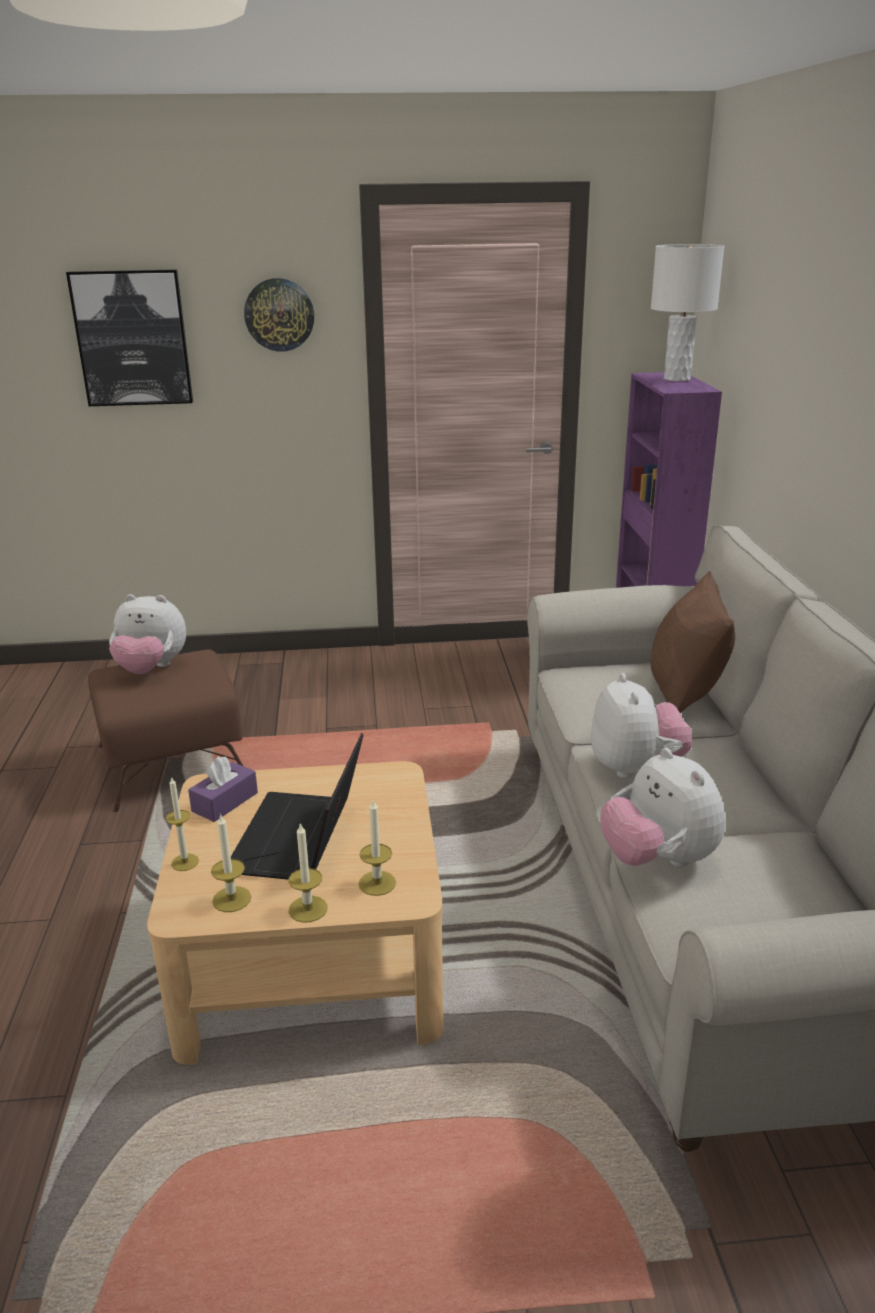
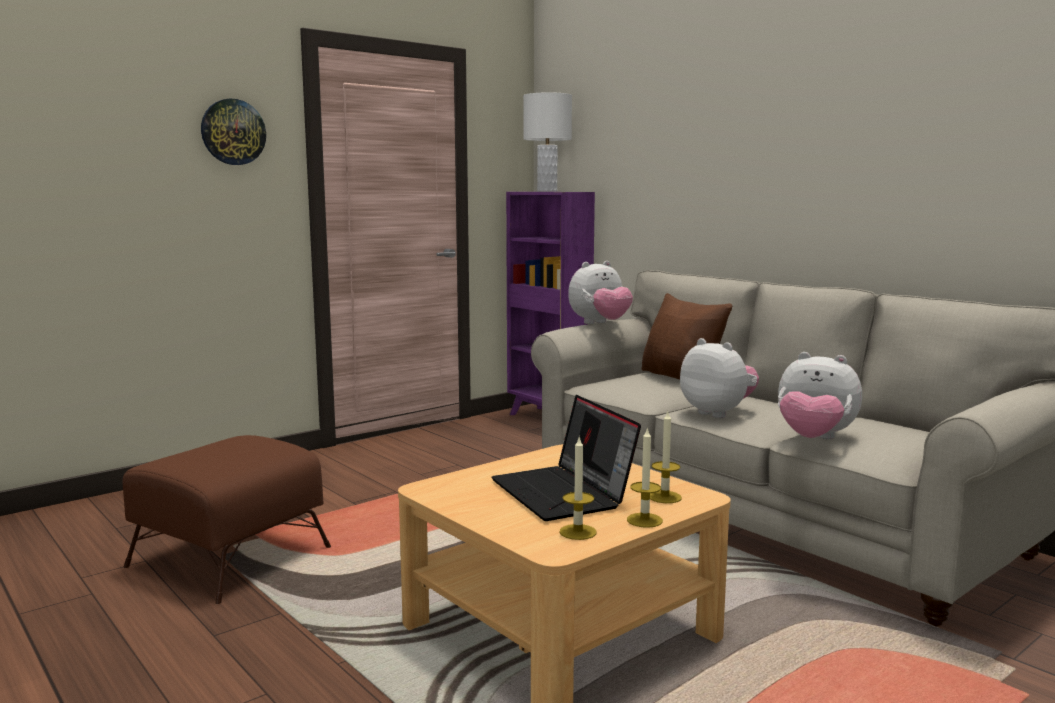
camera: 35 degrees left, 15 degrees down
picture [66,269,193,406] -> none
plush toy [109,594,186,674] -> plush toy moved to [568,261,633,324]
candle [166,776,199,871] -> none
purple tissue box [188,756,258,822] -> none

